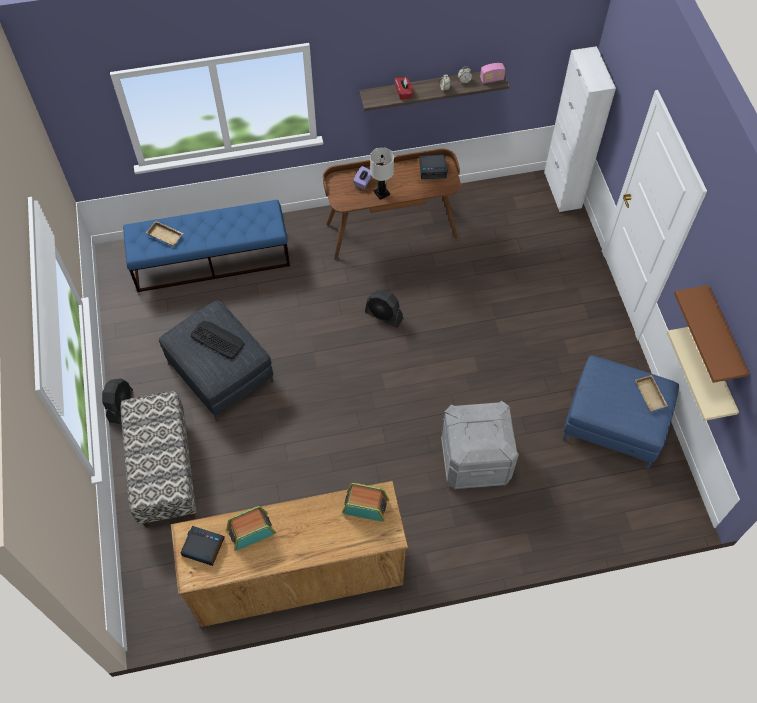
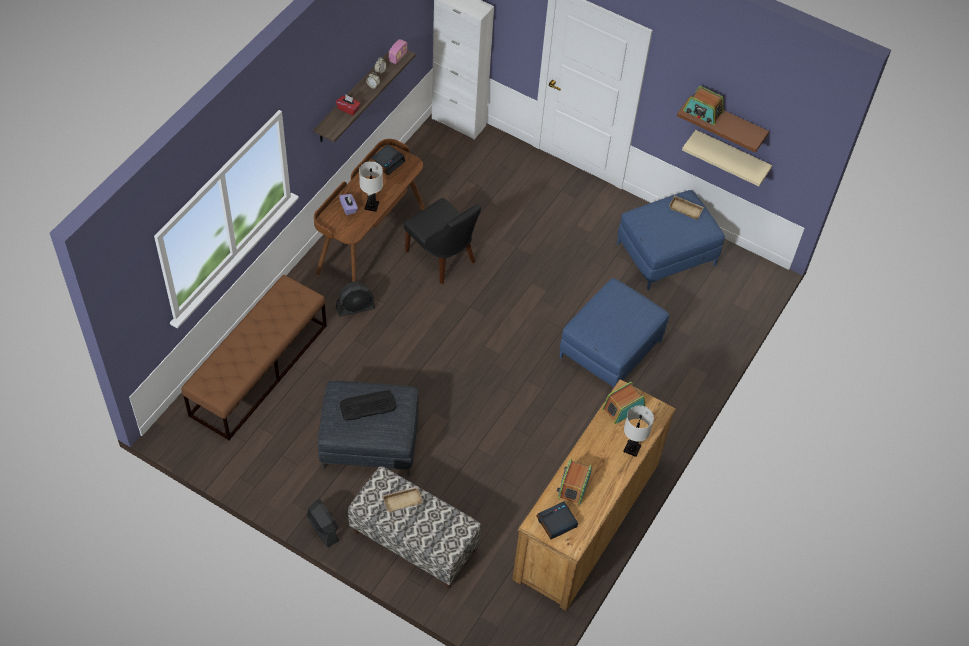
camera: 50 degrees left, 5 degrees down
blue bench [123,200,290,292] -> brown bench [181,275,327,440]
beige tray [146,221,183,247] -> beige tray moved to [382,486,423,512]
black fan [365,290,403,327] -> black fan moved to [336,281,375,317]
grey storage box [441,401,519,489] -> blue ottoman [559,278,669,388]
none -> black chair [404,198,481,284]
none -> white table lamp [623,405,654,457]
none -> radio [683,86,724,125]

